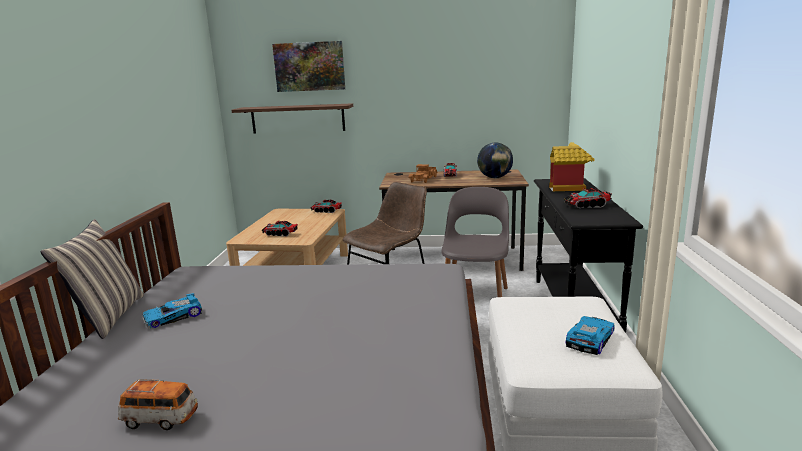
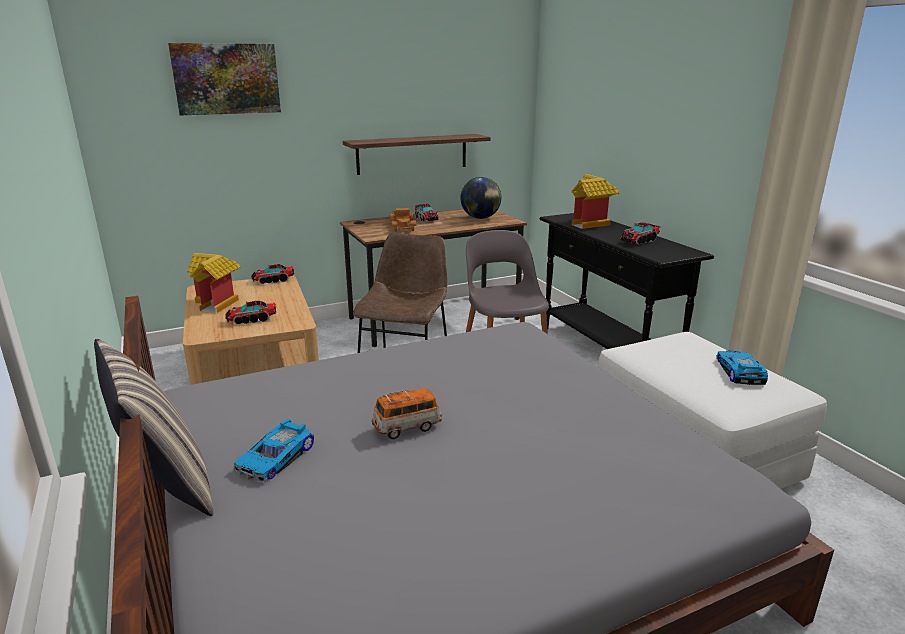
camera: 30 degrees left, 5 degrees up
toy car [118,379,198,430] -> toy car moved to [372,389,442,439]
shelf [231,103,353,134] -> shelf moved to [343,134,491,175]
none -> toy house [187,253,241,313]

